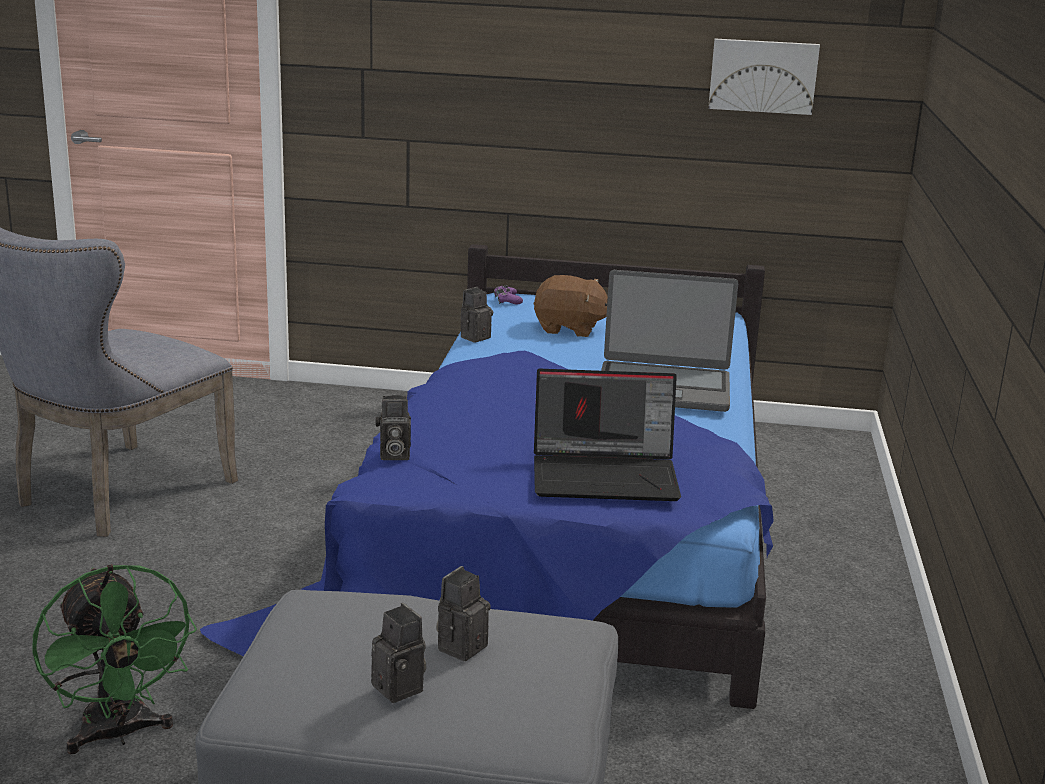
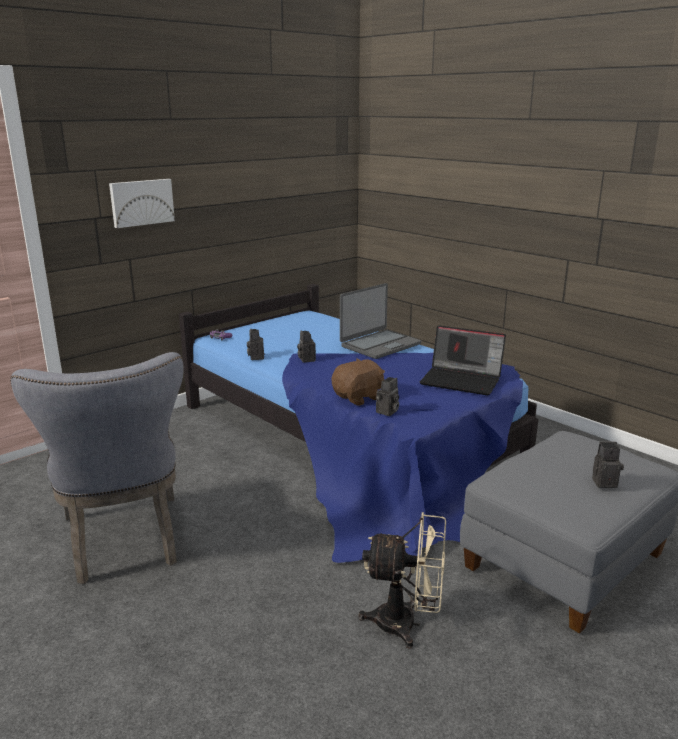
camera: 50 degrees left, 0 degrees up
green fan [33,564,197,754] -> beige fan [358,512,446,649]
camera [436,566,490,661] -> camera moved to [297,331,316,363]
brown plush toy [534,275,608,337] -> brown plush toy moved to [332,359,385,406]
laptop [534,369,681,501] -> laptop turned 75 degrees clockwise [419,325,506,396]
picture [708,39,820,115] -> picture moved to [109,179,175,228]

